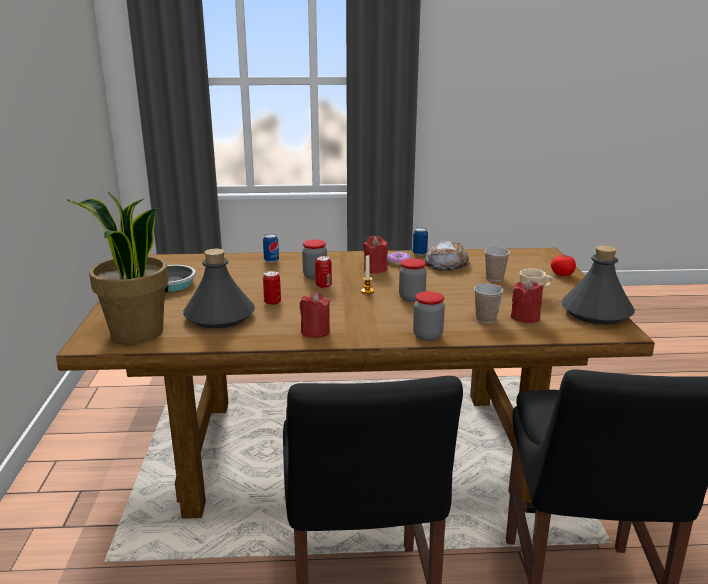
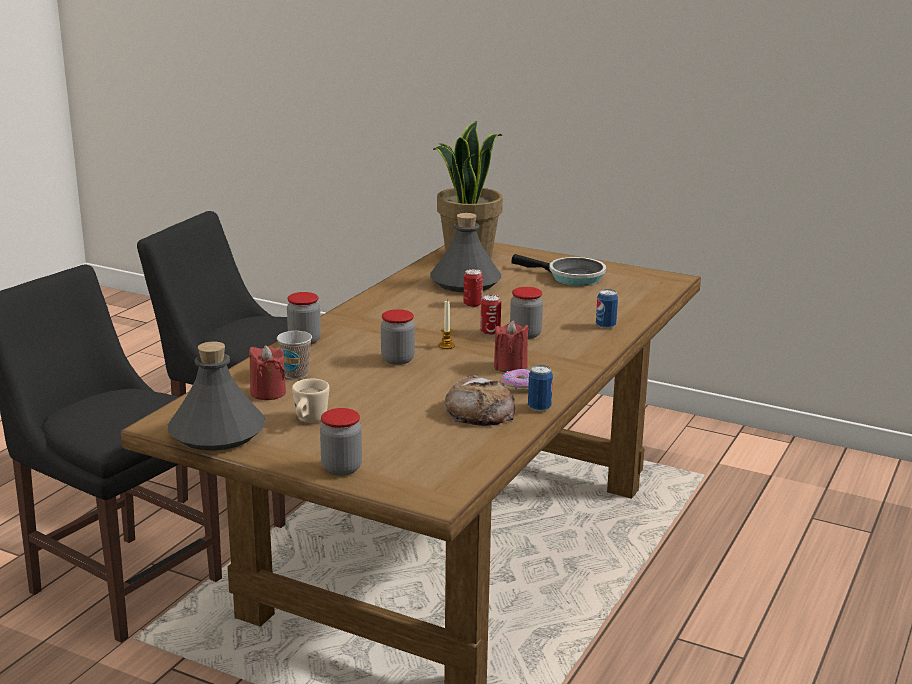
camera: 120 degrees right, 0 degrees up
red candle [300,293,330,338] -> none
cup [485,247,510,281] -> none
tomato [551,255,576,276] -> jar [320,408,362,476]

